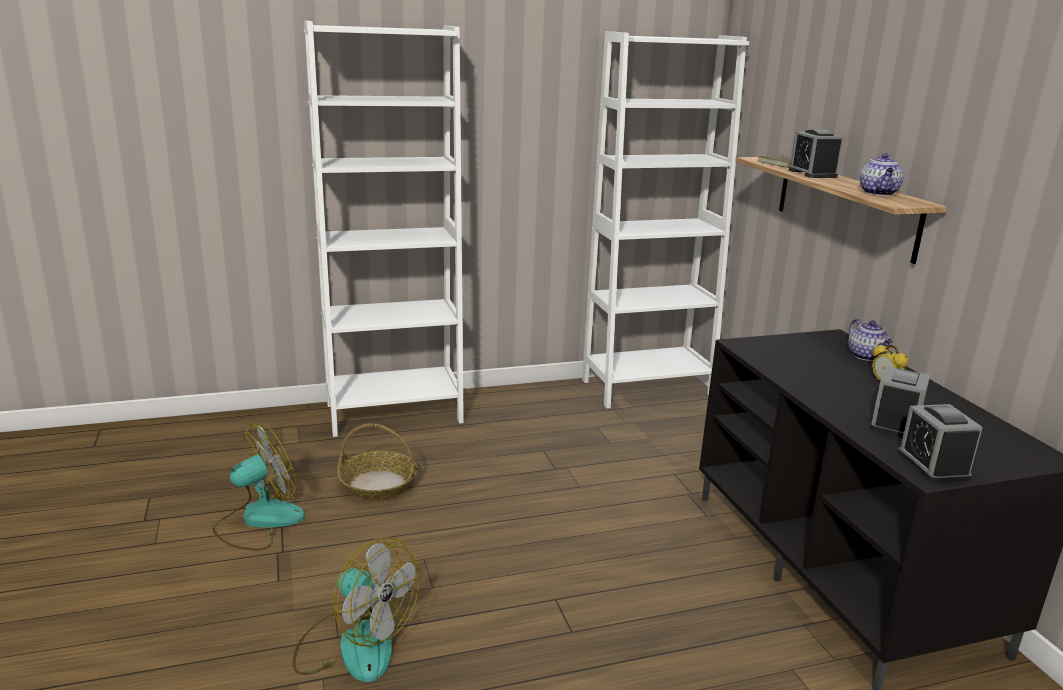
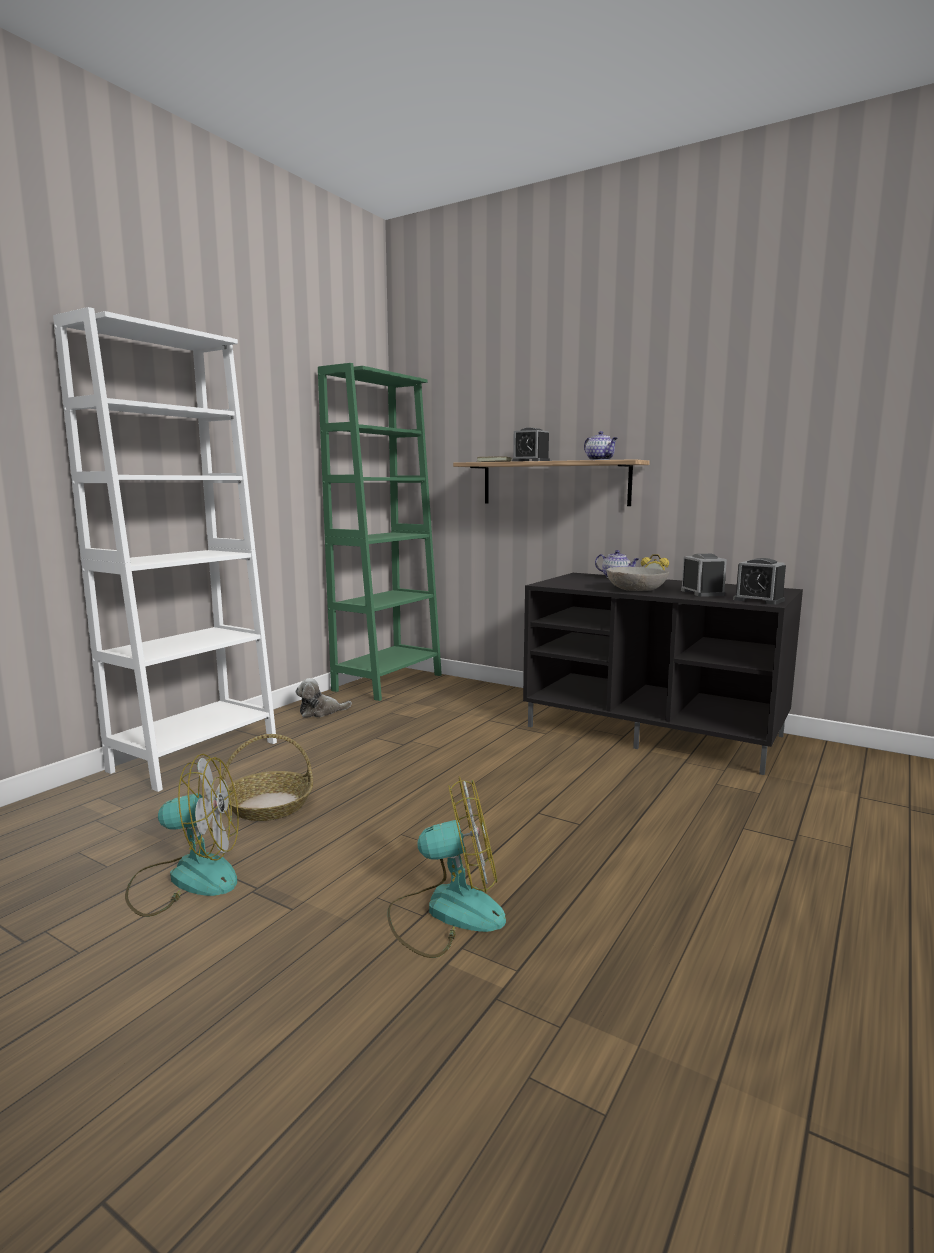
camera: 40 degrees left, 10 degrees down
fan [212,423,305,550] -> fan turned 75 degrees clockwise [125,754,239,917]
white bookcase [582,31,749,409] -> green bookcase [318,363,442,701]
none -> plush toy [295,678,352,718]
none -> grey bowl [606,567,669,591]

